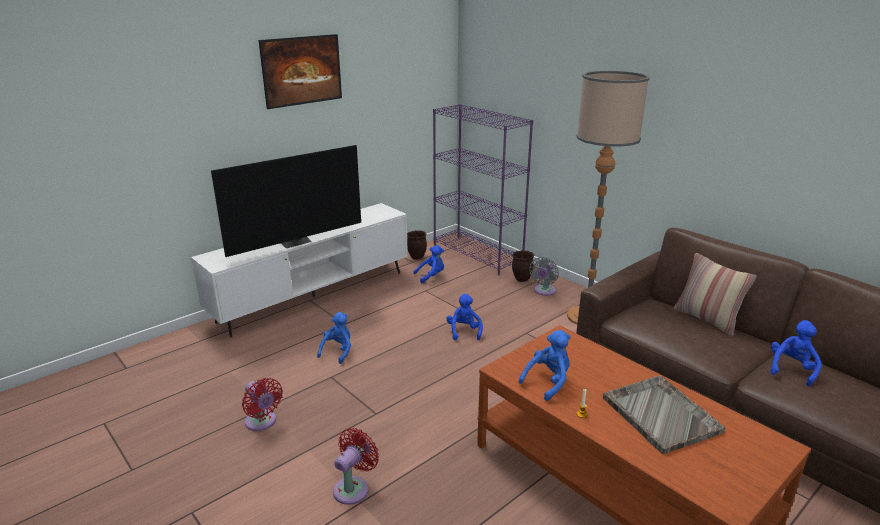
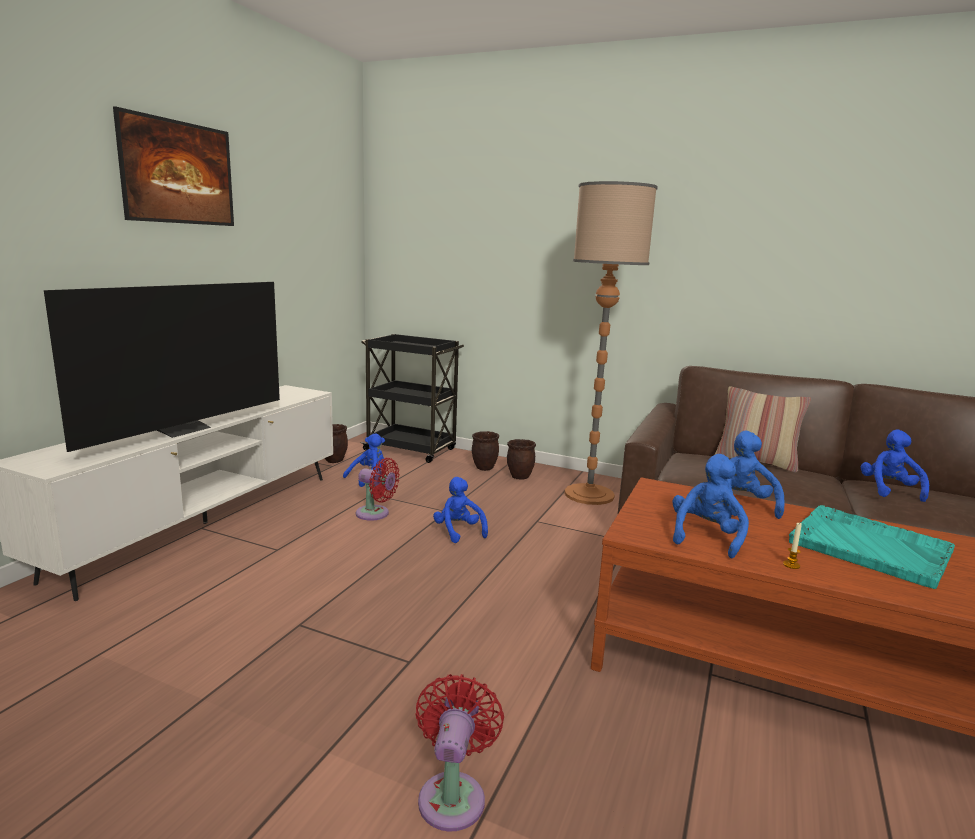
camera: 25 degrees left, 10 degrees down
red fan [242,378,283,431] -> red fan moved to [356,458,400,521]
blue plush toy [317,312,351,364] -> blue plush toy moved to [707,431,785,519]
purple bookcase [433,104,533,275] -> black cart [361,334,464,463]
grey fan [529,257,559,296] -> brown planter [507,439,536,480]
grey tray [603,375,725,454] -> turquoise tray [789,505,955,589]

